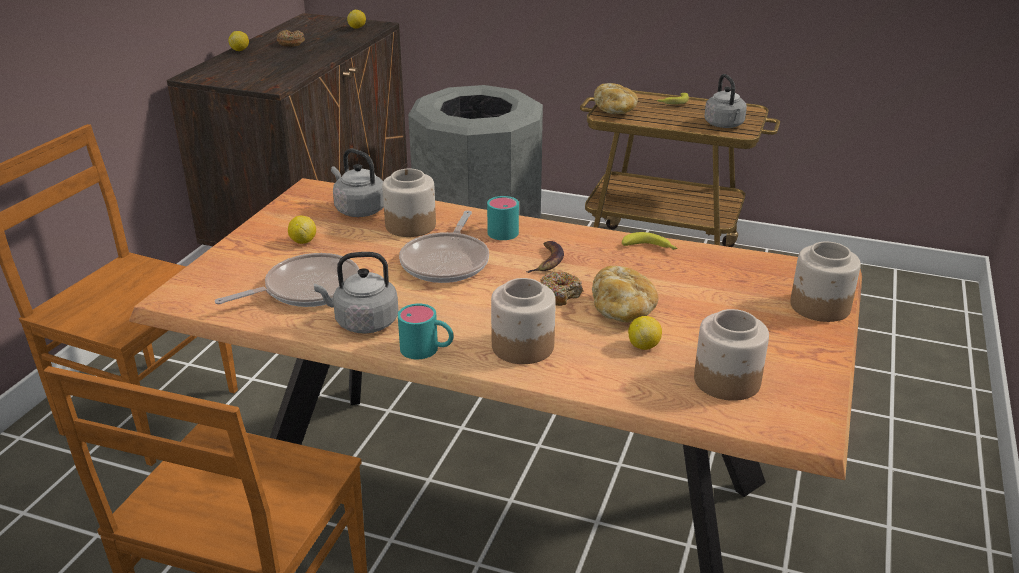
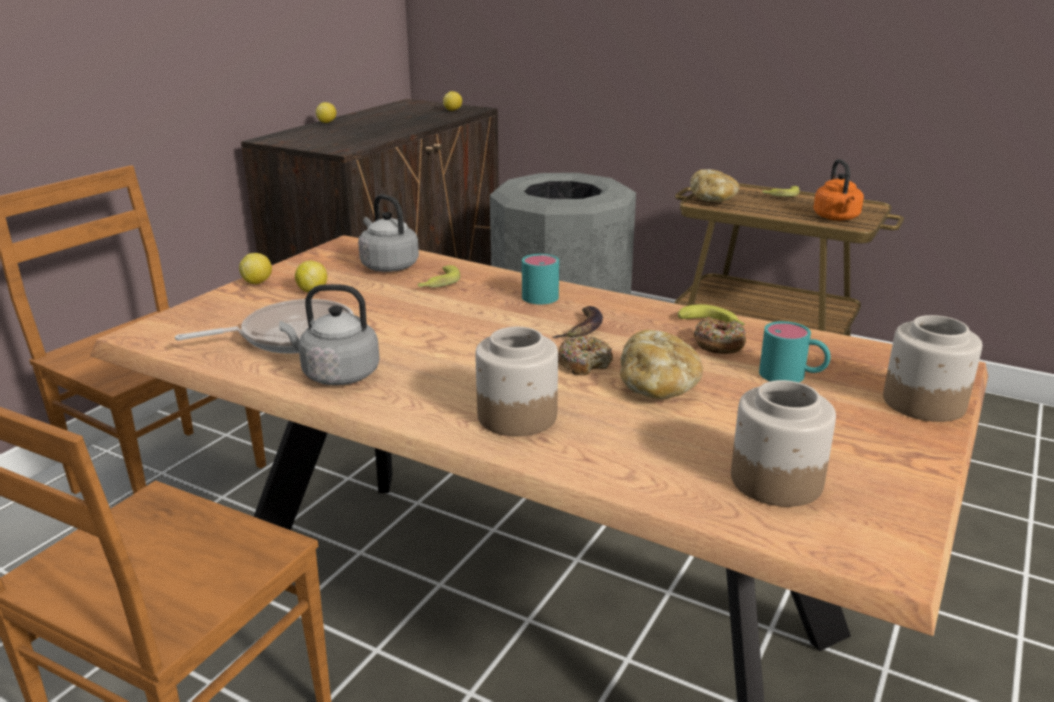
camera: 10 degrees right, 5 degrees down
donut [276,30,305,47] -> donut moved to [694,317,746,354]
jar [382,169,436,237] -> banana [417,265,460,288]
turquoise mug [398,304,454,359] -> turquoise mug moved to [759,321,831,382]
frying pan [399,211,489,283] -> none
lemon [628,316,662,350] -> lemon moved to [239,253,272,284]
grey kettle [704,74,747,128] -> orange kettle [813,159,864,221]

